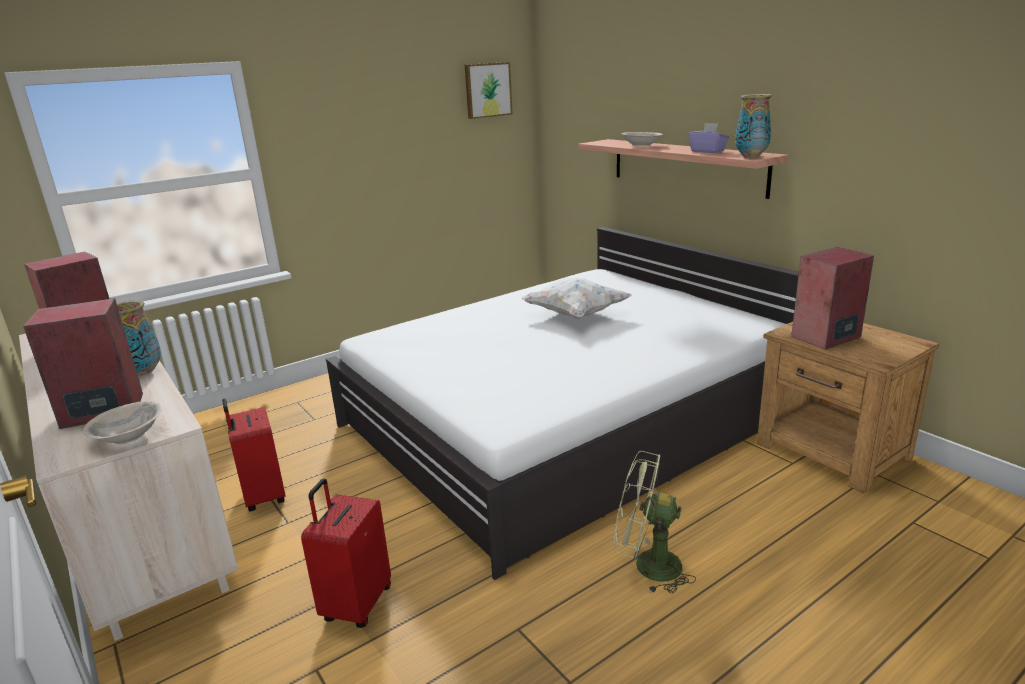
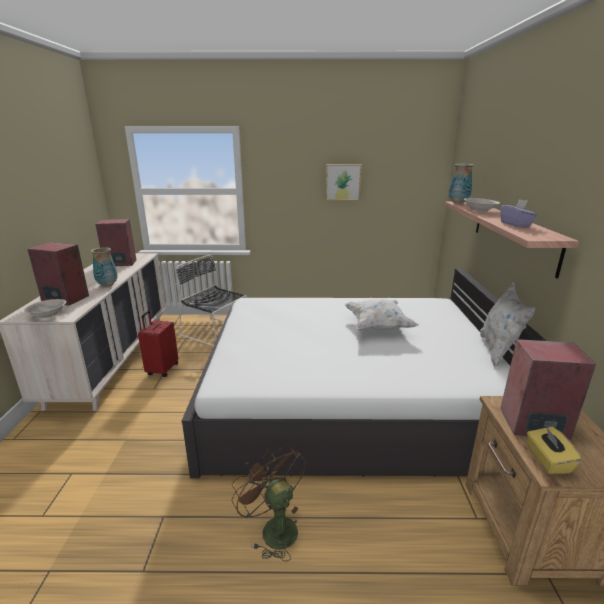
camera: 35 degrees right, 0 degrees up
red suitcase [301,478,391,628] -> none
picture [465,62,513,119] -> picture moved to [325,164,362,200]
green fan [614,451,696,593] -> brown fan [232,443,306,562]
vase [735,94,772,158] -> vase moved to [449,164,474,204]
none -> black chair [176,255,247,346]
none -> white pillow [480,283,536,367]
none -> yellow tissue box [527,427,582,474]

